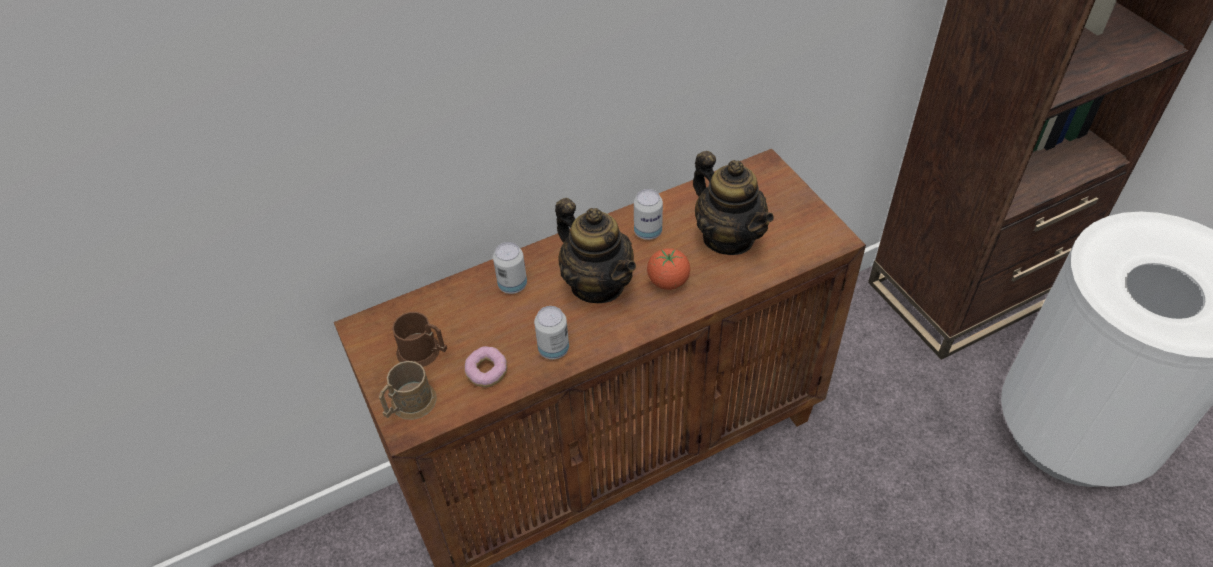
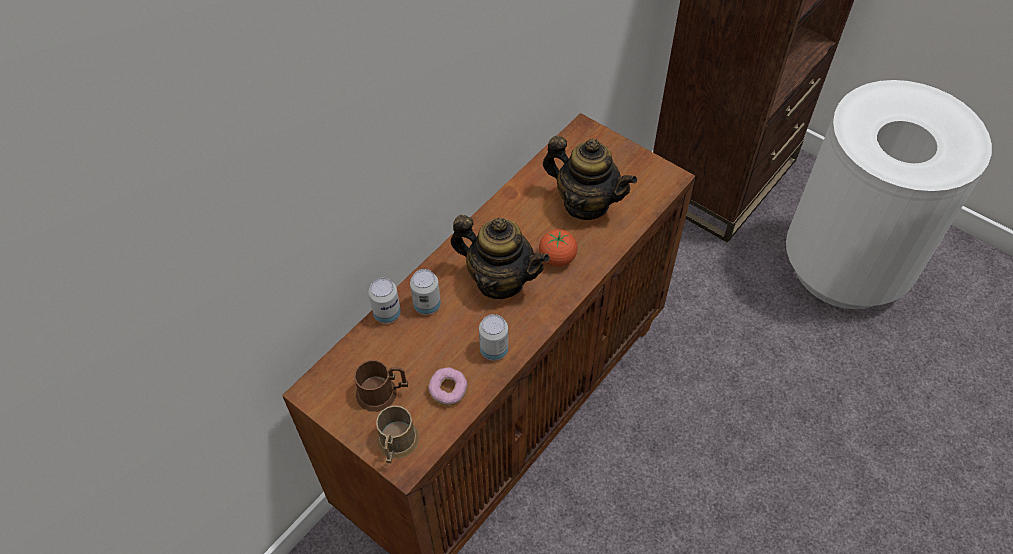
camera: 25 degrees left, 5 degrees up
can [634,189,663,240] -> can moved to [368,278,401,324]

